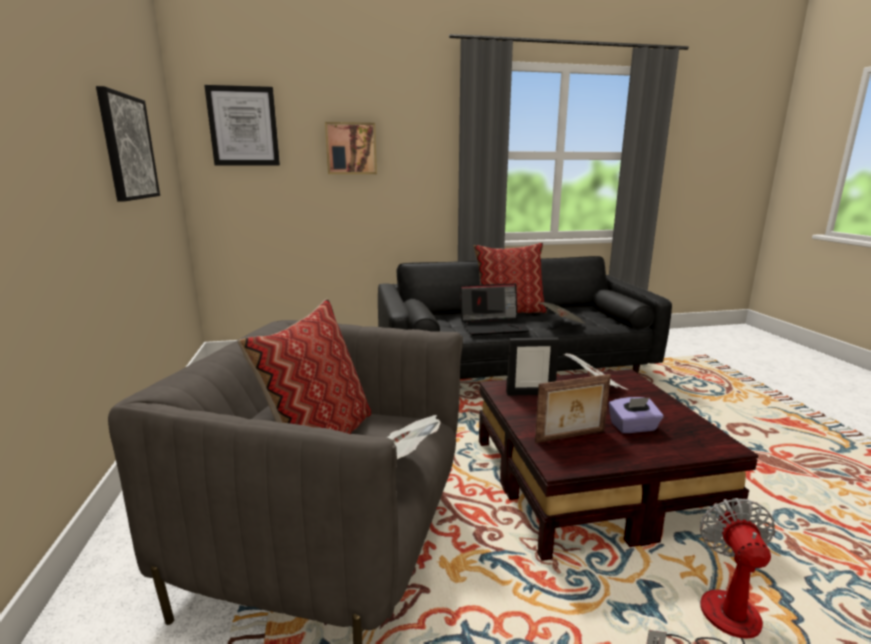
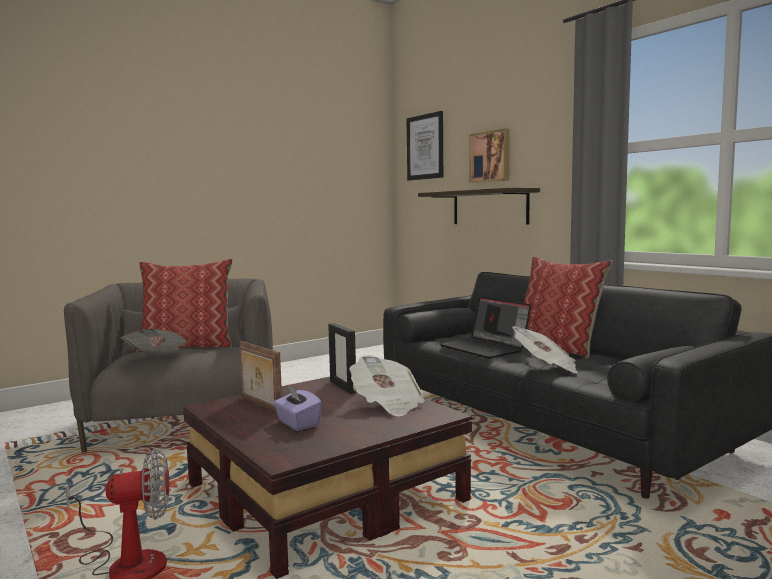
camera: 65 degrees right, 10 degrees down
picture [96,86,160,201] -> none
none -> shelf [418,188,540,225]

